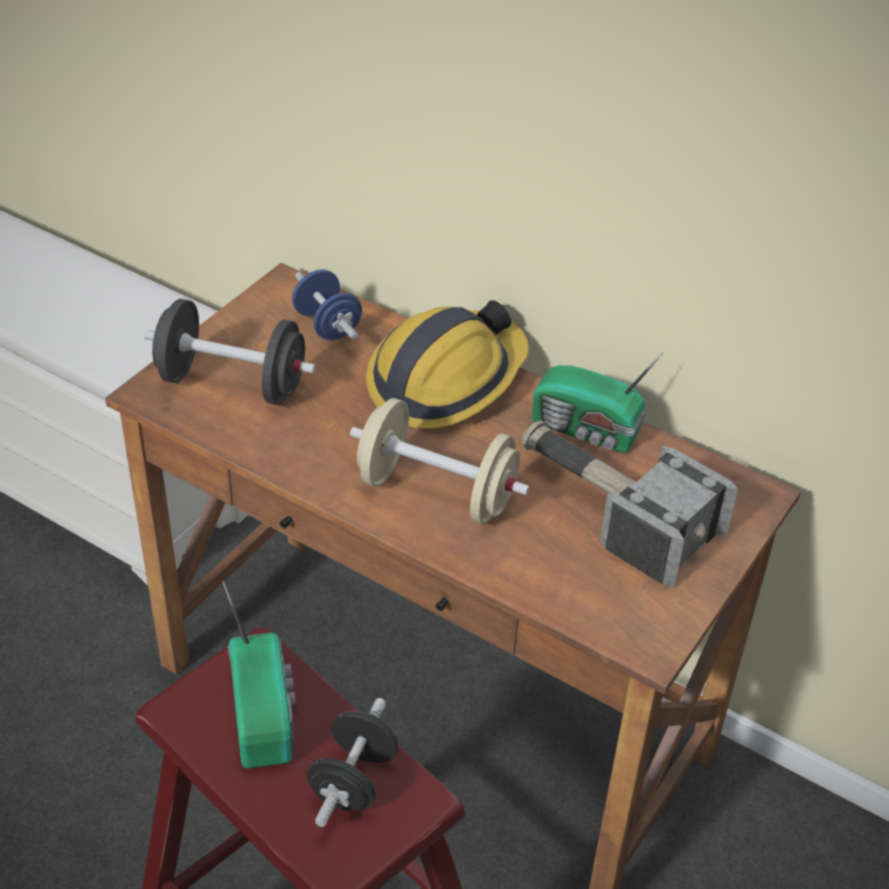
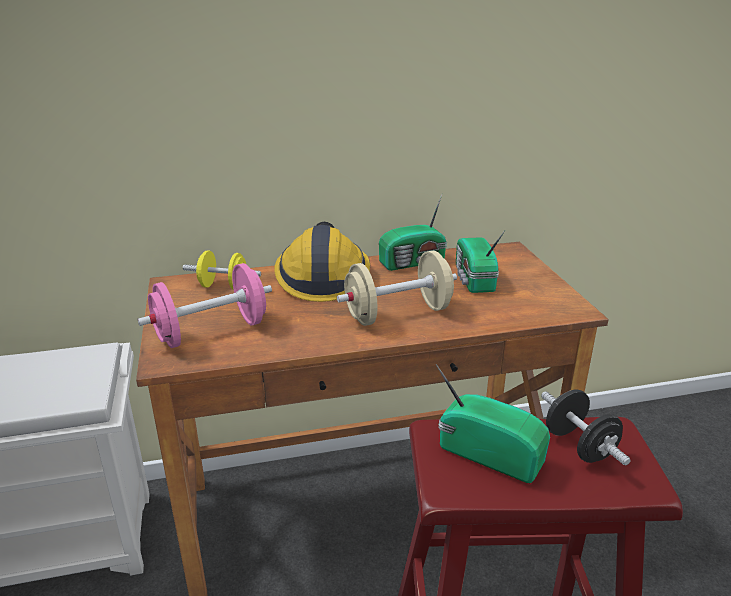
camera: 45 degrees left, 15 degrees down
black dumbbell [144,299,316,405] -> pink dumbbell [138,263,272,348]
blue dumbbell [292,270,362,340] -> yellow dumbbell [183,250,261,290]
hammer [521,420,738,587] -> radio [456,231,505,293]

